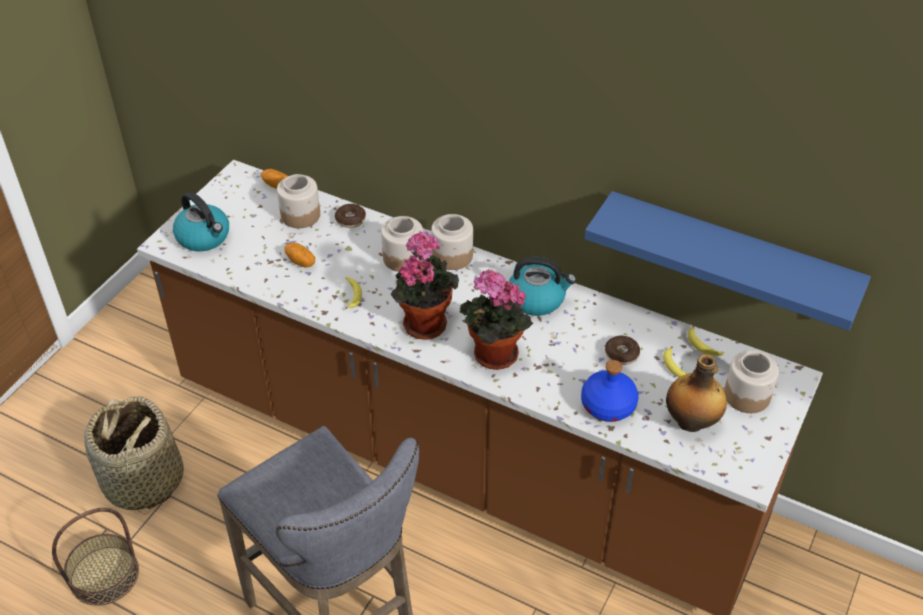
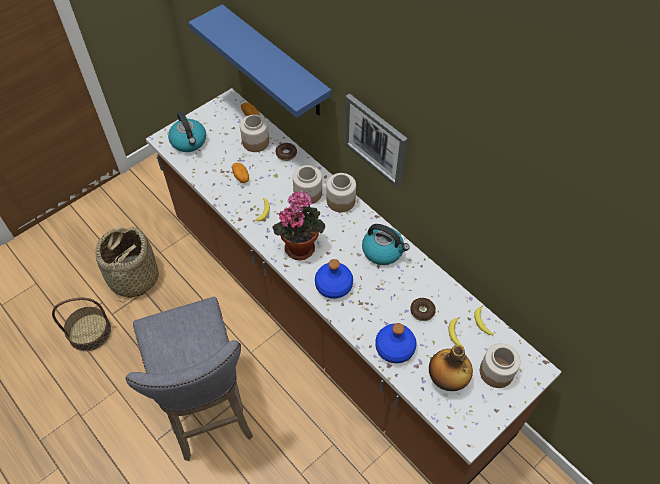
camera: 20 degrees right, 10 degrees up
potted plant [460,269,533,370] -> blue bottle [315,259,353,299]
blue shelf [584,191,871,331] -> blue shelf moved to [188,4,331,118]
none -> picture [344,93,408,188]

